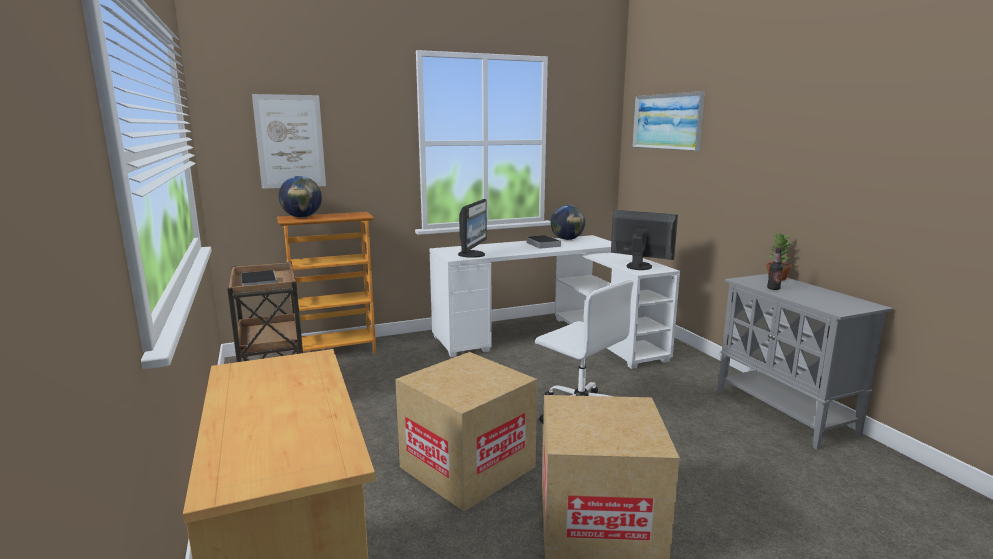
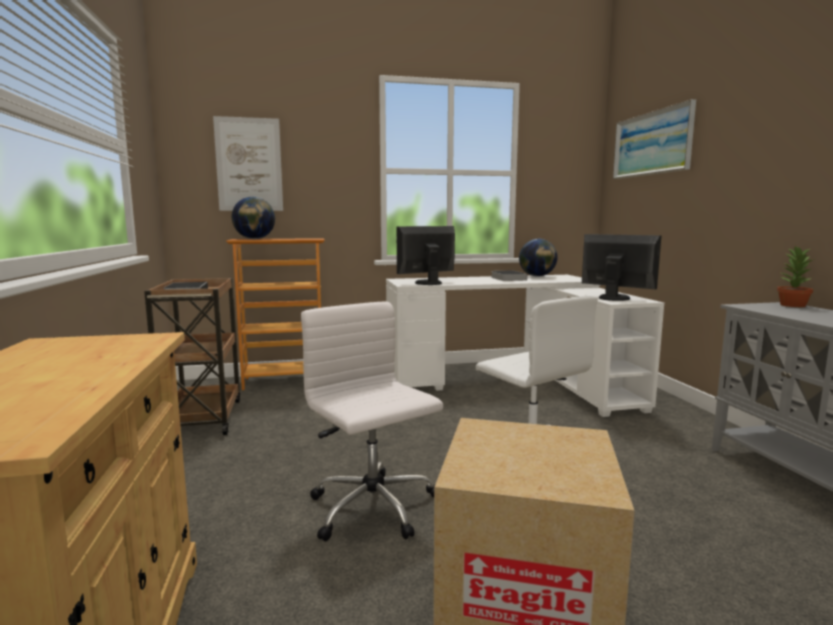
camera: 10 degrees right, 5 degrees down
cardboard box [395,352,537,511] -> white office chair [301,302,443,541]
monitor [458,199,487,258] -> monitor turned 150 degrees counterclockwise [397,226,455,285]
bottle [767,247,783,290] -> none

